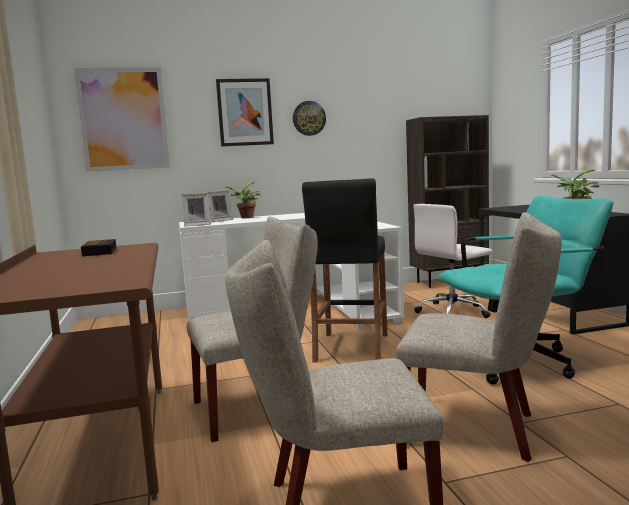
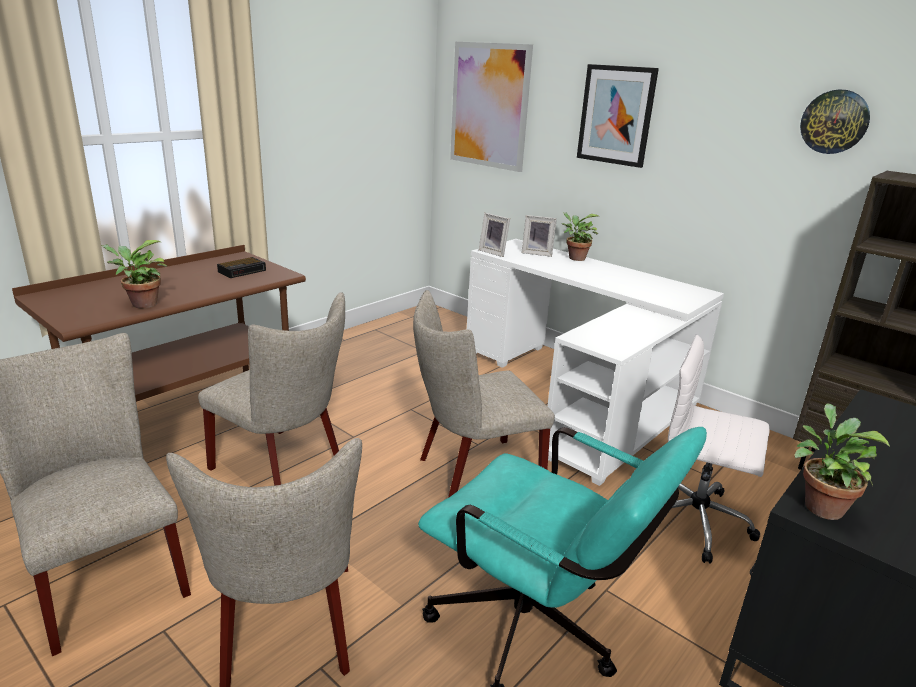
camera: 55 degrees right, 15 degrees up
wall clock [293,101,326,136] -> wall clock moved to [800,90,870,154]
black stool [302,178,388,363] -> beige chair [413,290,555,498]
none -> potted plant [101,240,167,308]

